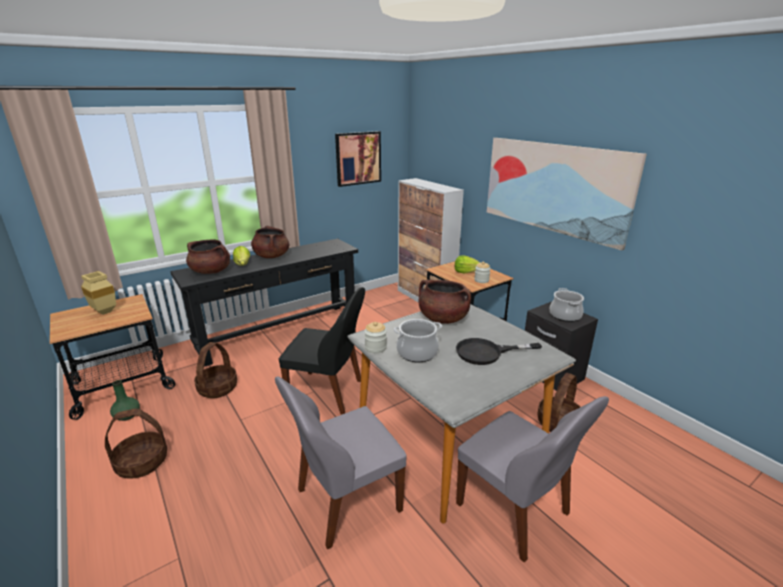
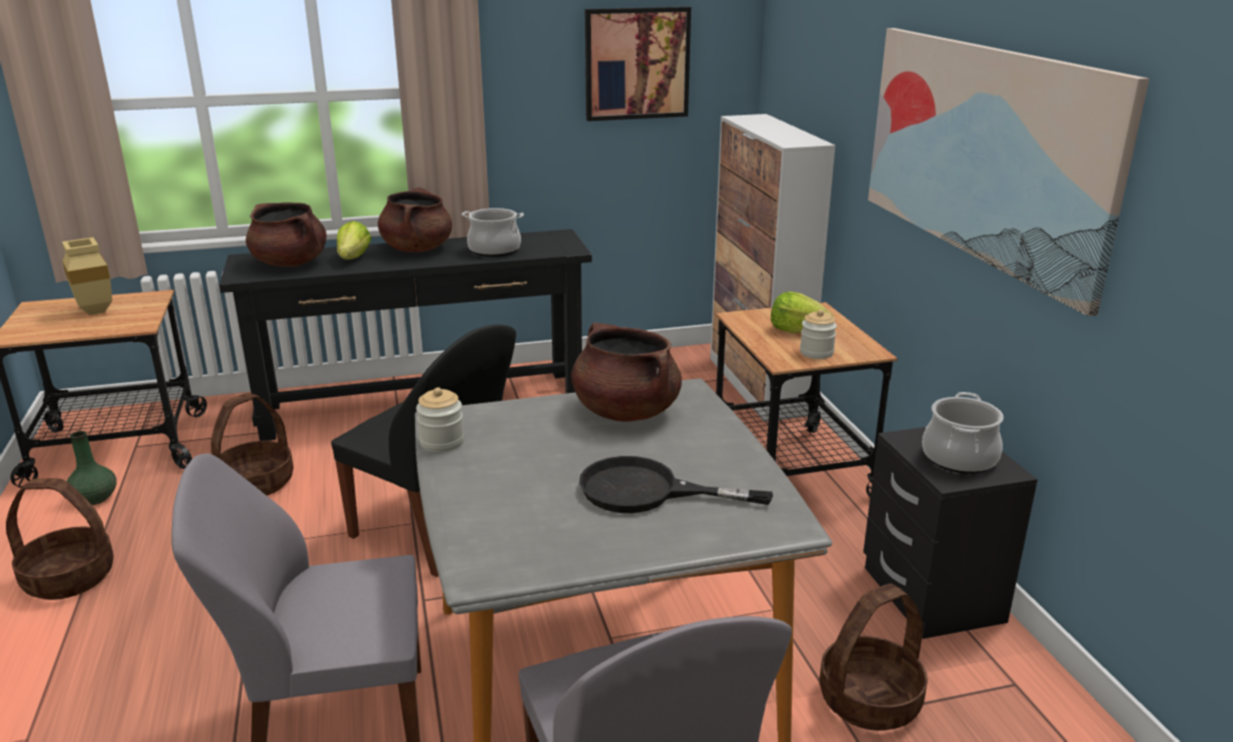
camera: 20 degrees right, 0 degrees up
cooking pot [394,319,442,362] -> cooking pot moved to [462,208,524,257]

